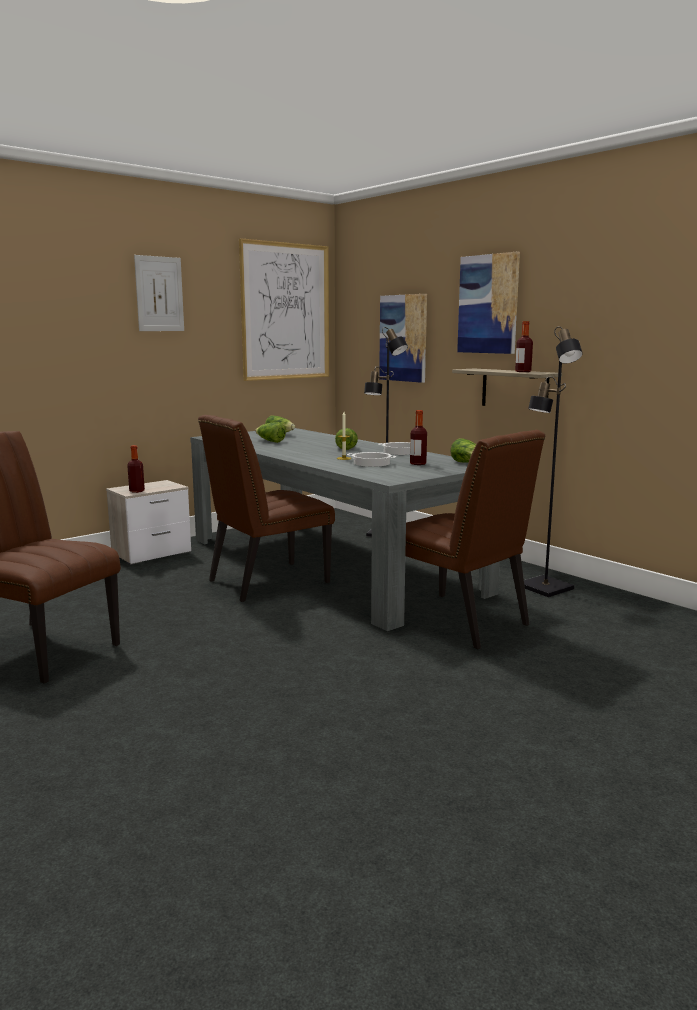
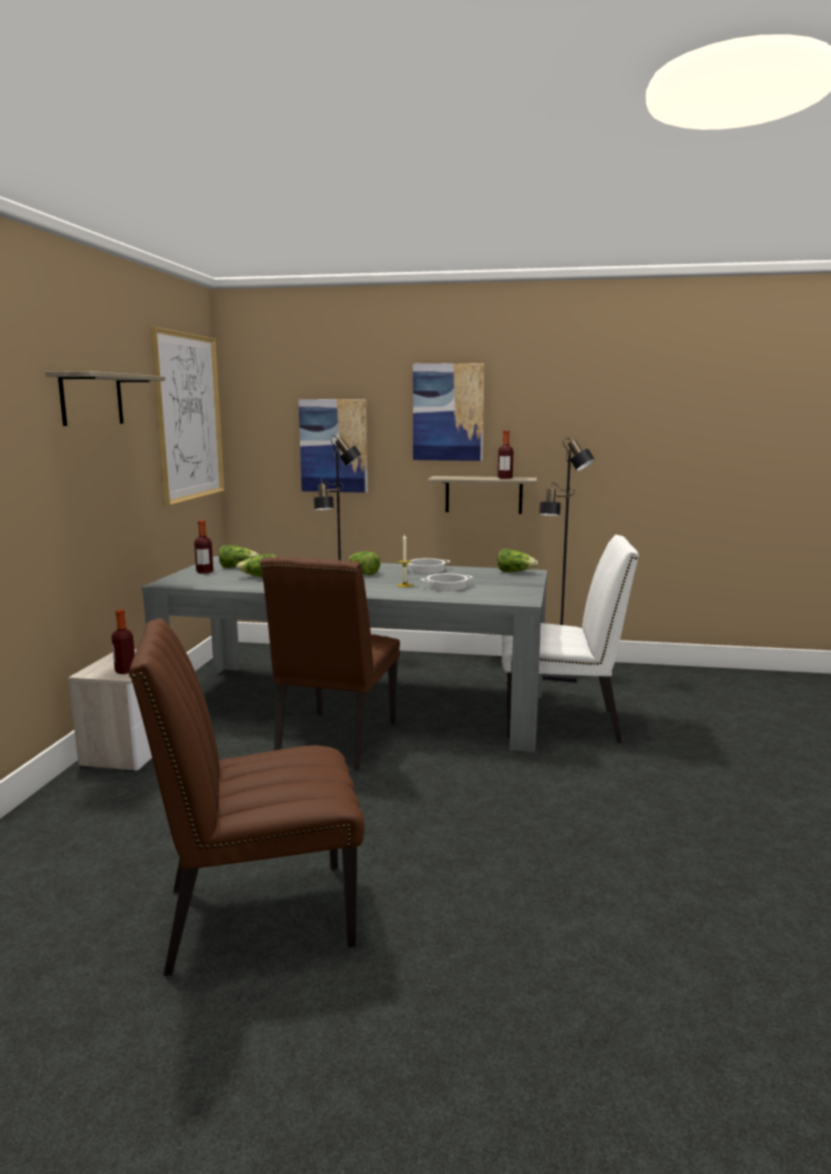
camera: 40 degrees left, 0 degrees up
picture [134,255,184,331] -> shelf [45,371,165,426]
brown chair [405,430,545,649] -> white chair [502,535,639,743]
bottle [410,410,427,465] -> bottle moved to [194,520,213,574]

